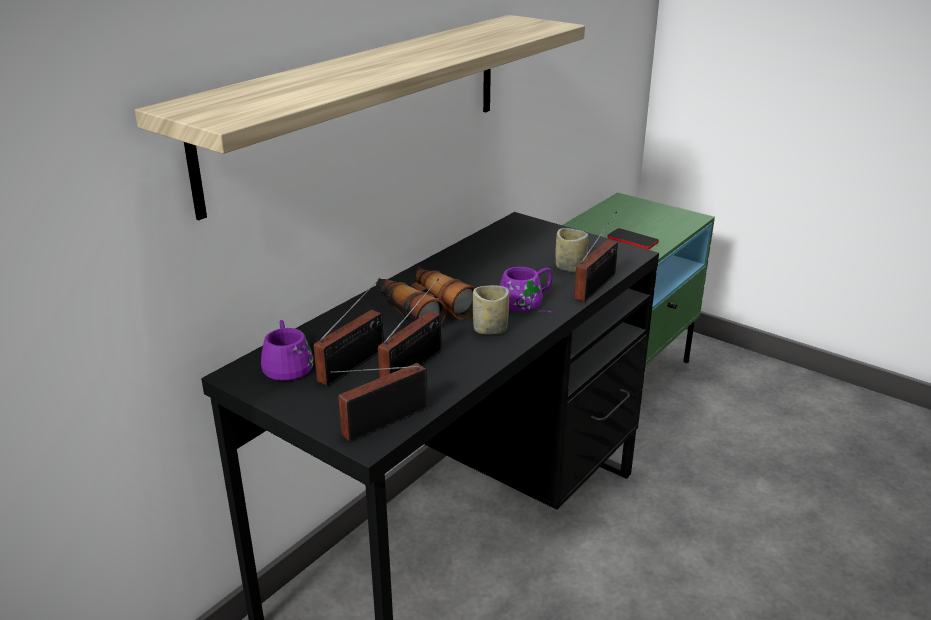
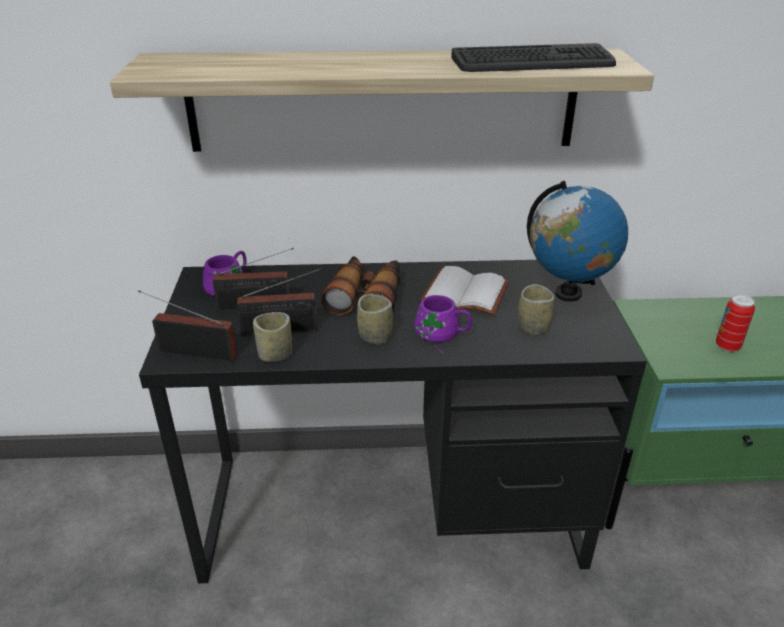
camera: 50 degrees right, 5 degrees up
radio [574,212,618,302] -> none
phone [607,228,659,250] -> can [716,294,755,352]
none -> cup [253,312,292,362]
none -> white book [420,266,509,315]
none -> keyboard [451,43,616,72]
none -> globe [527,181,628,302]

